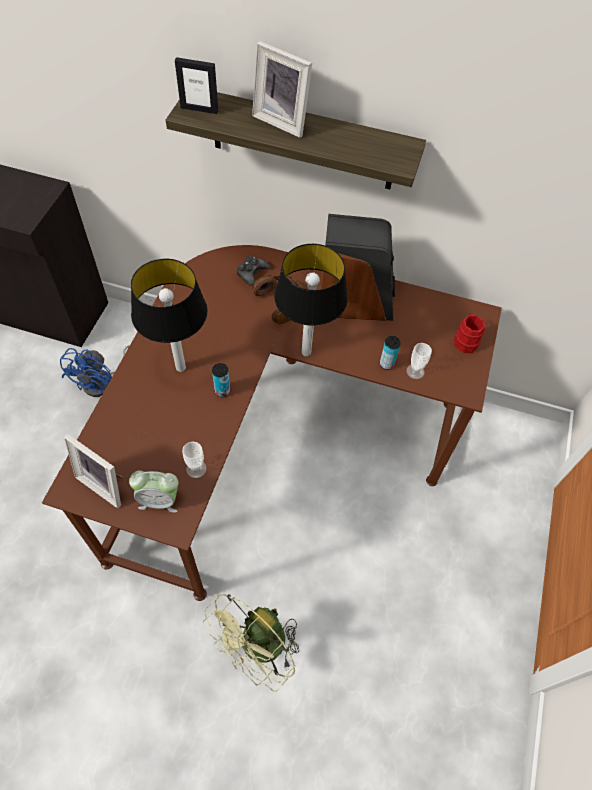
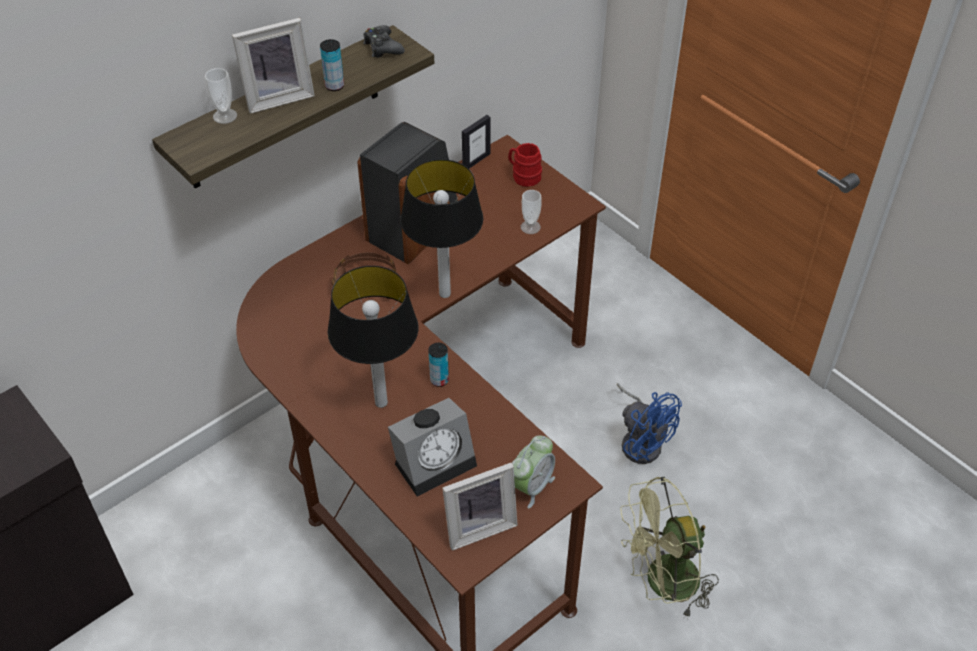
camera: 55 degrees left, 10 degrees down
blue fan [60,345,130,397] -> blue fan moved to [617,383,682,464]
picture frame [175,57,218,114] -> picture frame moved to [462,115,490,169]
cup [182,442,207,478] -> cup moved to [205,68,237,124]
green fan [203,594,299,692] -> green fan turned 90 degrees clockwise [620,477,719,620]
black game controller [237,256,270,286] -> black game controller moved to [363,25,405,58]
can [380,336,401,370] -> can moved to [320,39,344,91]
none -> alarm clock [388,398,477,497]

